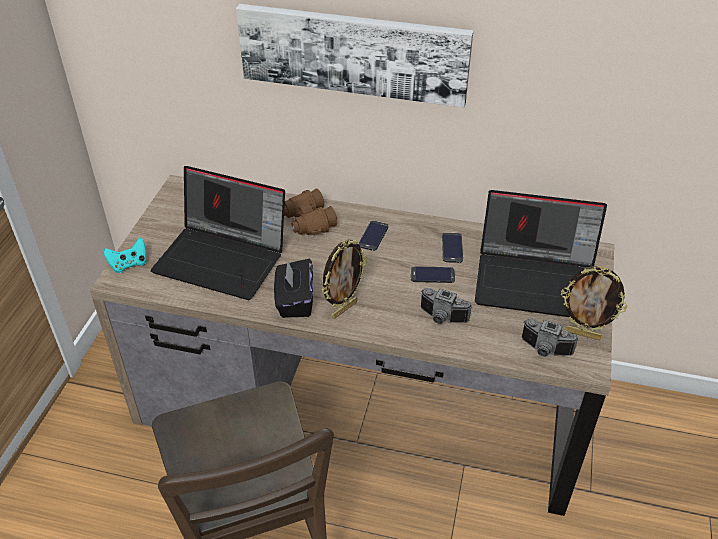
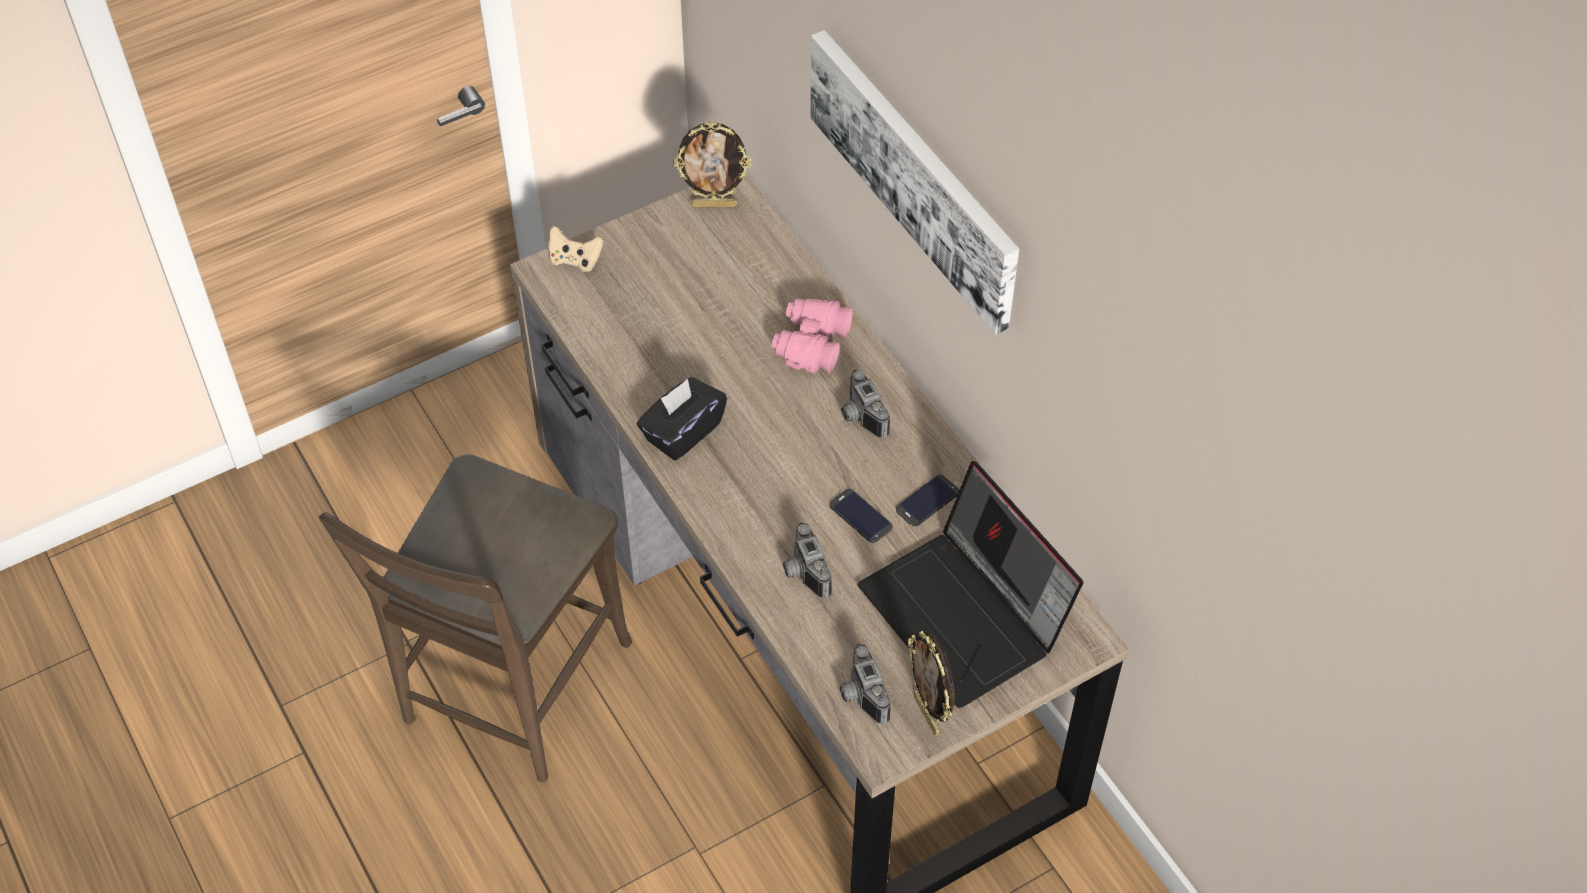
camera: 45 degrees right, 10 degrees up
turquoise game controller [103,238,147,273] -> beige game controller [548,226,603,272]
laptop [151,166,285,300] -> none
brown binoculars [284,188,337,235] -> pink binoculars [772,298,853,374]
picture frame [322,239,367,319] -> picture frame moved to [673,122,752,208]
phone [359,221,388,251] -> camera [841,370,890,438]

